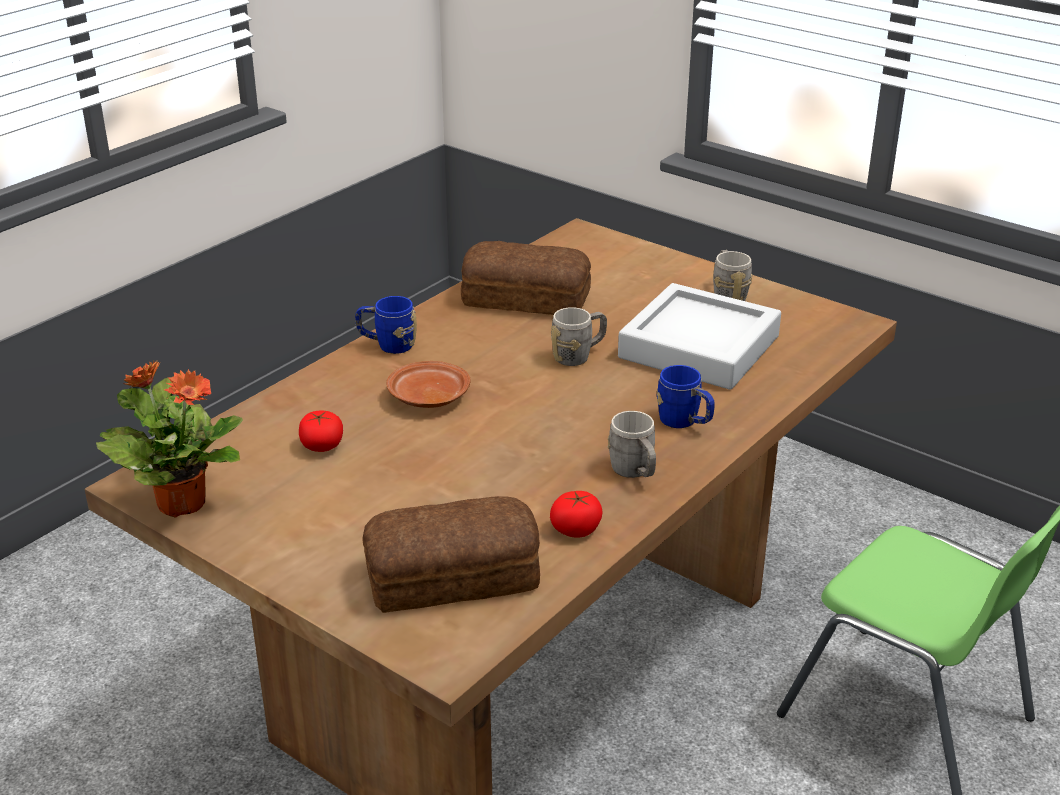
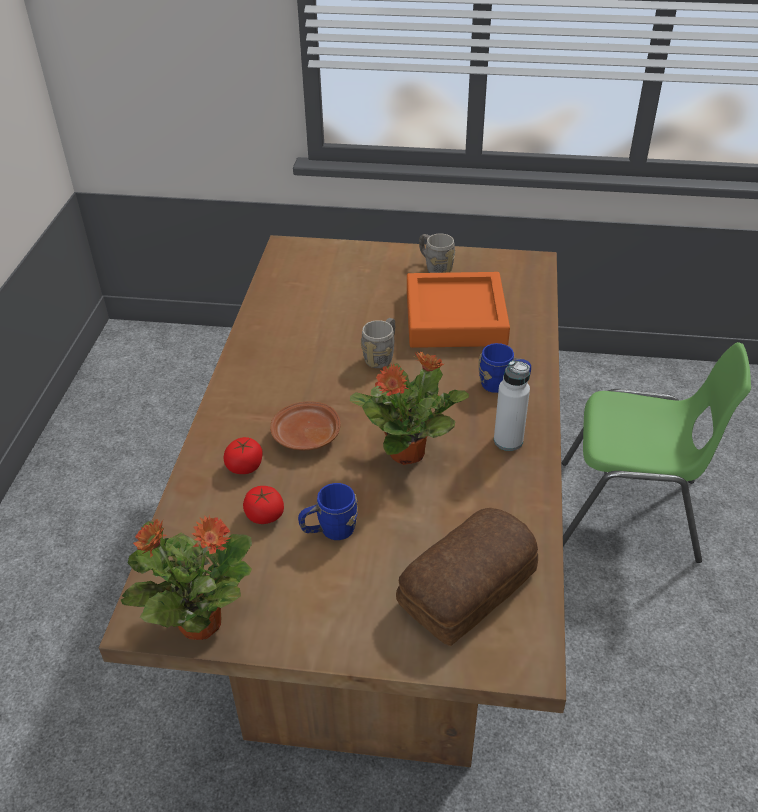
camera: 30 degrees left, 10 degrees up
blue mug [355,296,417,354] -> blue mug moved to [298,483,358,540]
bread [461,241,591,315] -> none
tomato [550,491,603,538] -> tomato moved to [224,437,263,474]
grey mug [607,411,656,478] -> white bottle [494,360,530,451]
grey tray [618,283,781,390] -> orange tray [407,272,510,348]
none -> potted plant [350,351,469,465]

